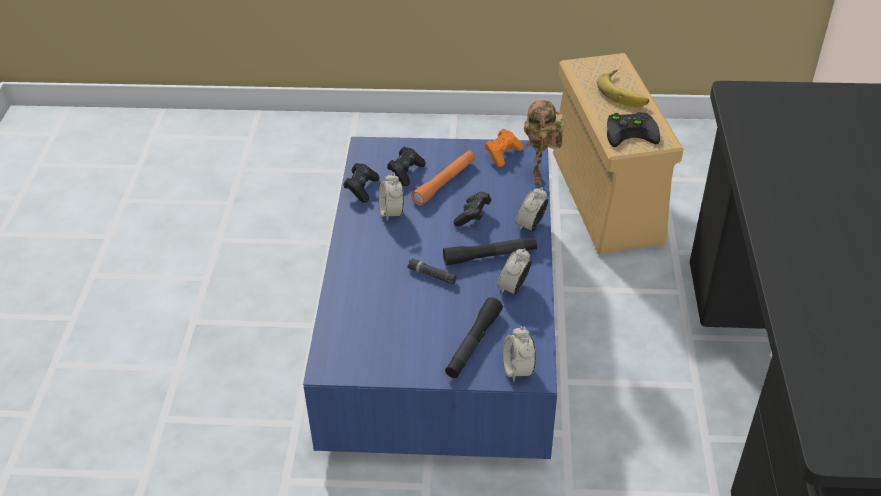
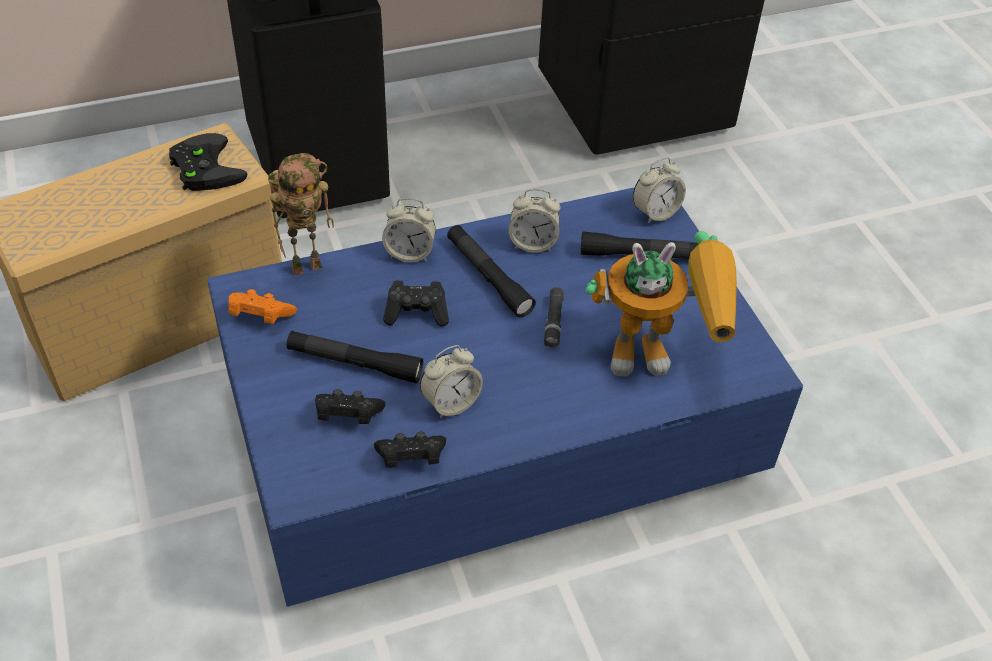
camera: 115 degrees left, 5 degrees up
orange flashlight [411,150,475,206] -> black flashlight [286,331,423,383]
banana [597,70,649,107] -> none
none -> toy robot [586,231,737,377]

